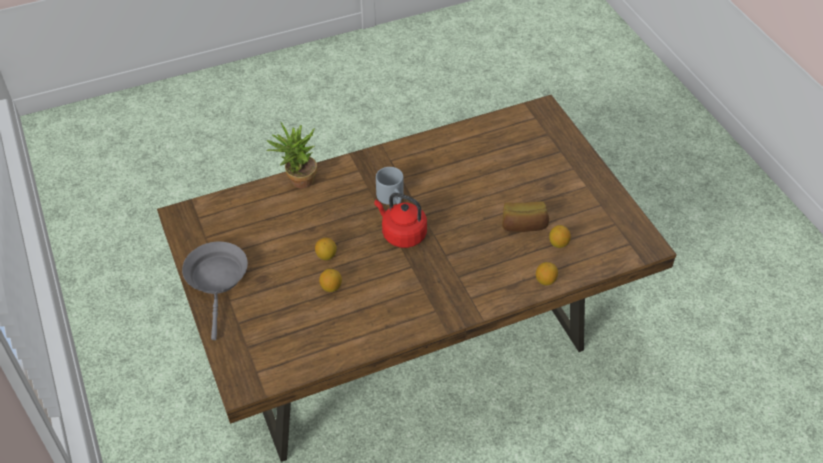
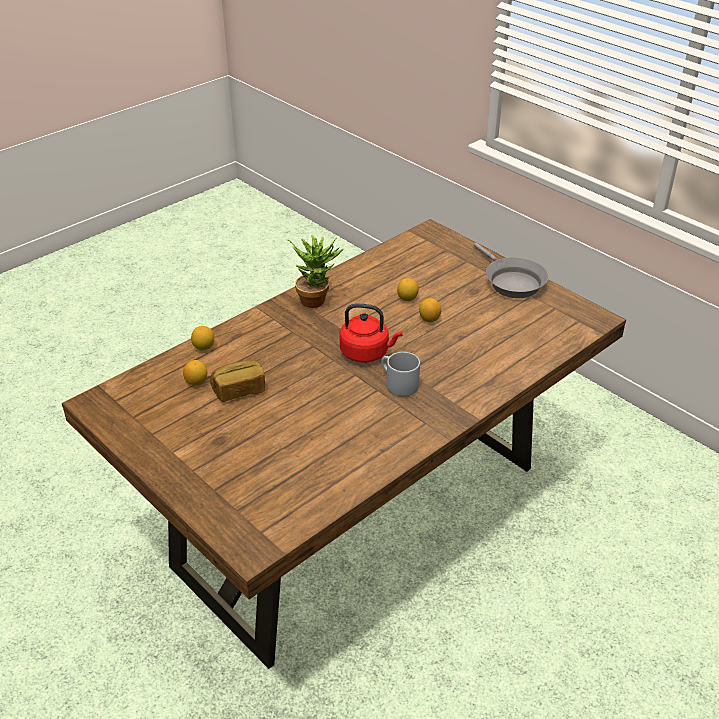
camera: 160 degrees right, 10 degrees down
potted plant [266,122,317,189] -> potted plant moved to [287,235,344,308]

